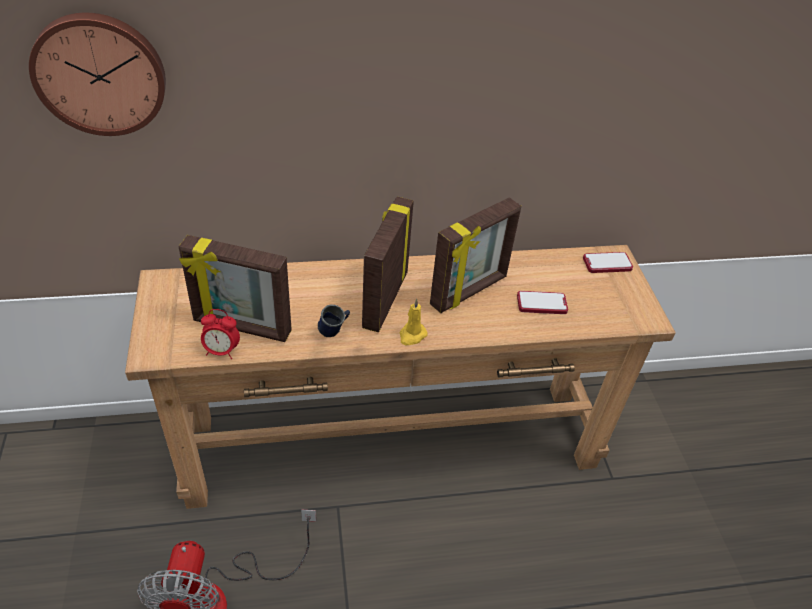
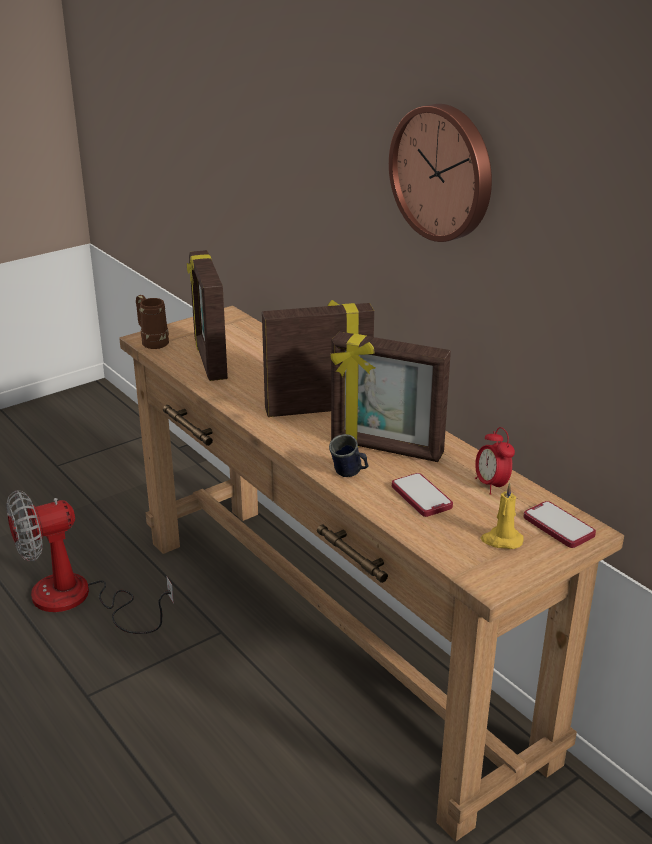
camera: 65 degrees right, 15 degrees down
wall clock [29,13,166,136] -> wall clock moved to [389,104,492,242]
alarm clock [201,309,240,359] -> alarm clock moved to [475,427,515,495]
blue mug [318,305,350,337] -> blue mug moved to [329,434,368,477]
yellow candle [399,298,428,345] -> yellow candle moved to [481,483,524,549]
none -> brown mug [136,295,169,349]

